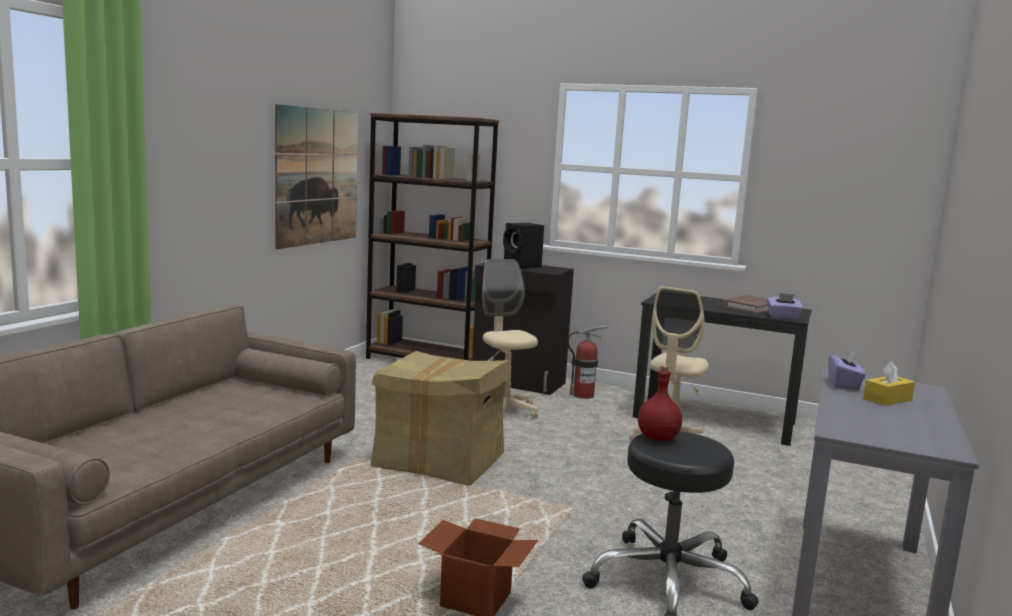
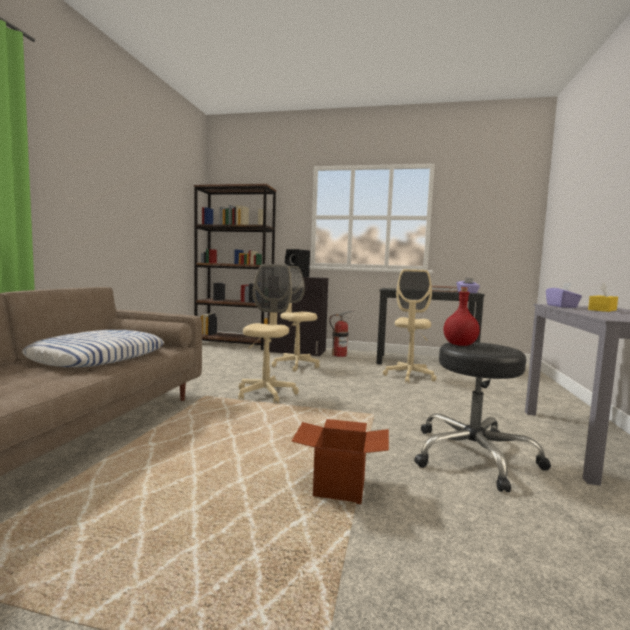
camera: 10 degrees left, 5 degrees down
picture [275,104,358,249] -> none
cardboard box [371,351,511,485] -> beige office chair [238,264,299,403]
none -> pillow [22,330,164,367]

